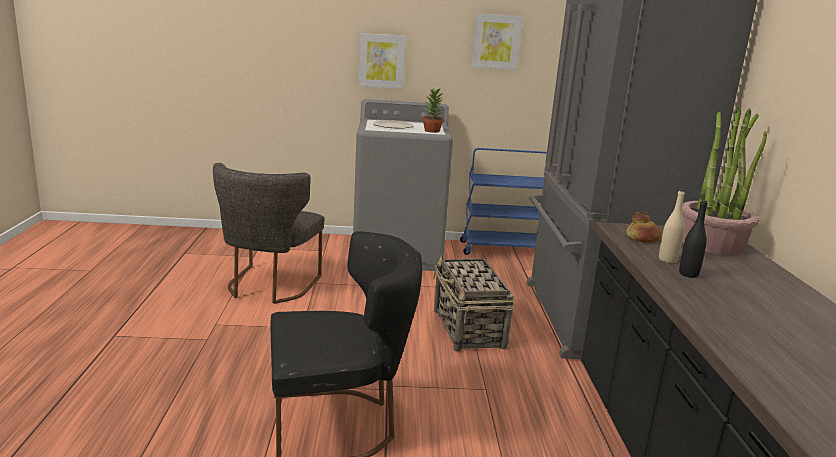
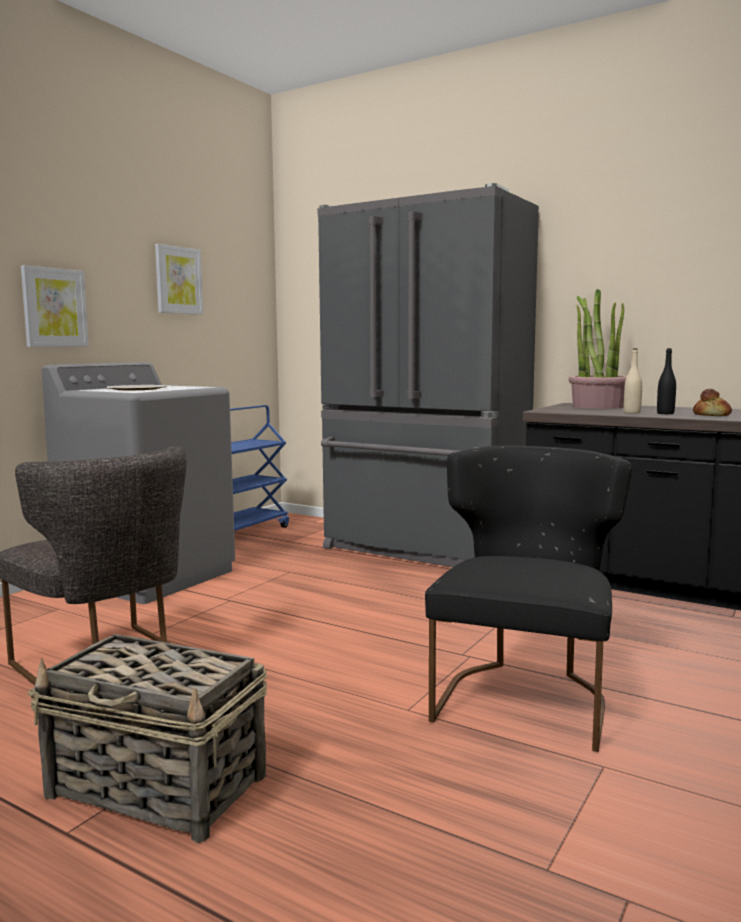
camera: 55 degrees left, 10 degrees down
potted plant [422,88,444,133] -> none
basket [433,255,515,352] -> basket moved to [28,634,267,843]
bread [626,211,661,243] -> bread moved to [693,389,732,416]

